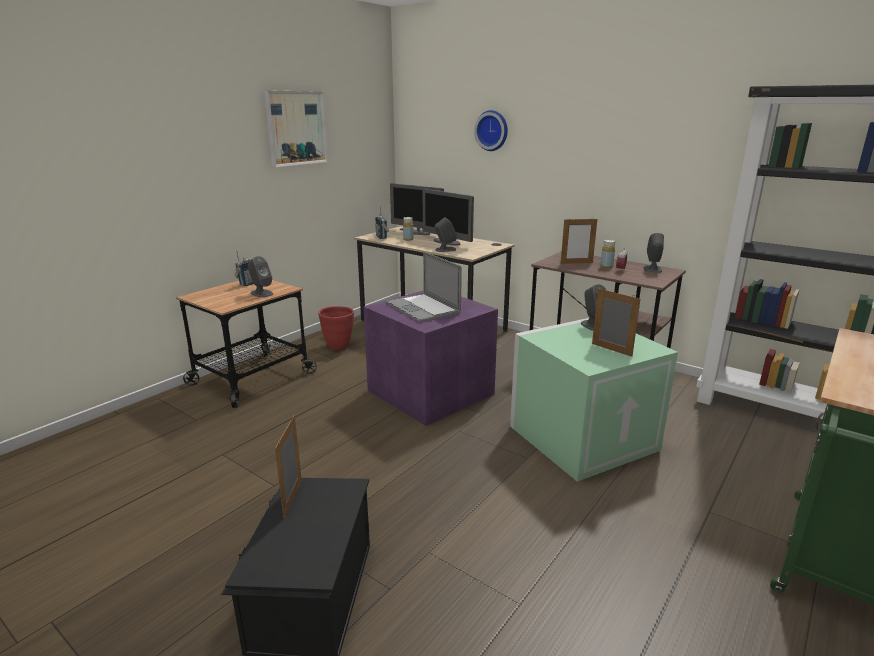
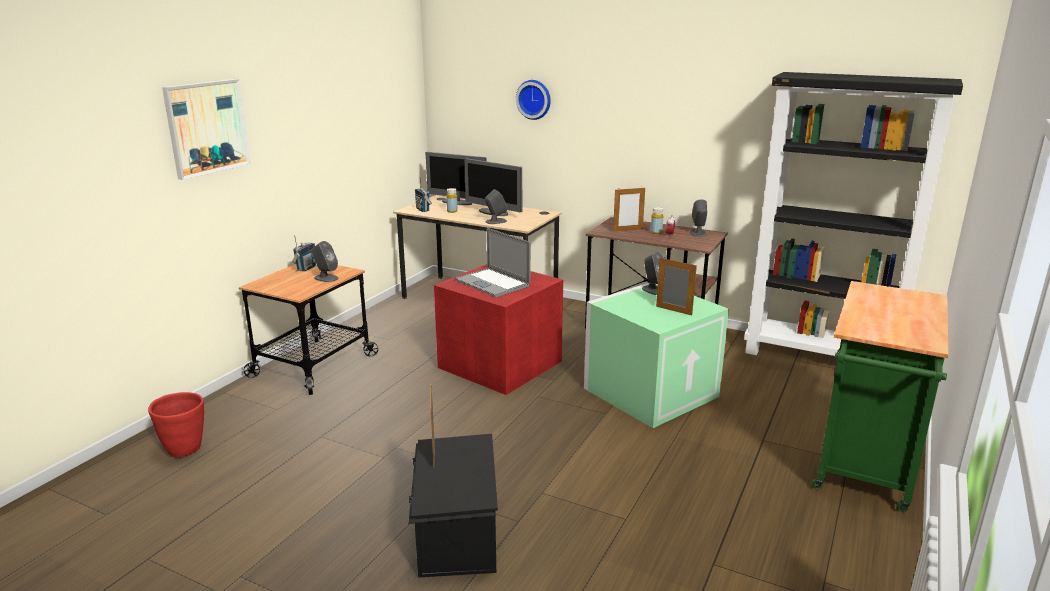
camera: 10 degrees left, 0 degrees up
picture [264,90,328,167] -> picture moved to [162,79,251,180]
red planter [318,306,354,350] -> red planter moved to [148,392,204,458]
purple storage box [364,290,498,426] -> red storage box [434,264,563,395]

